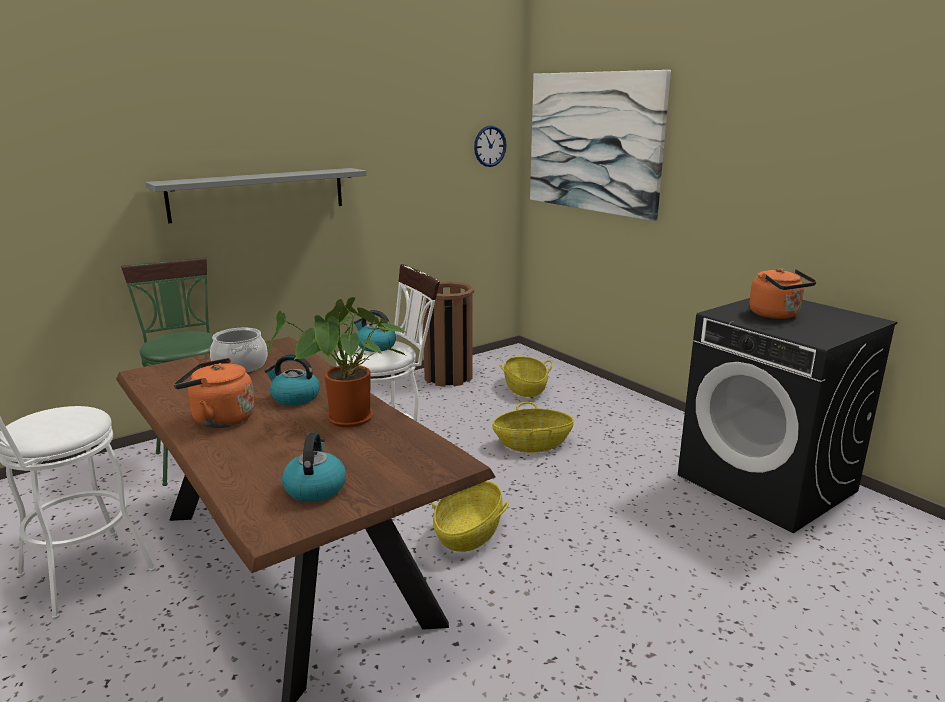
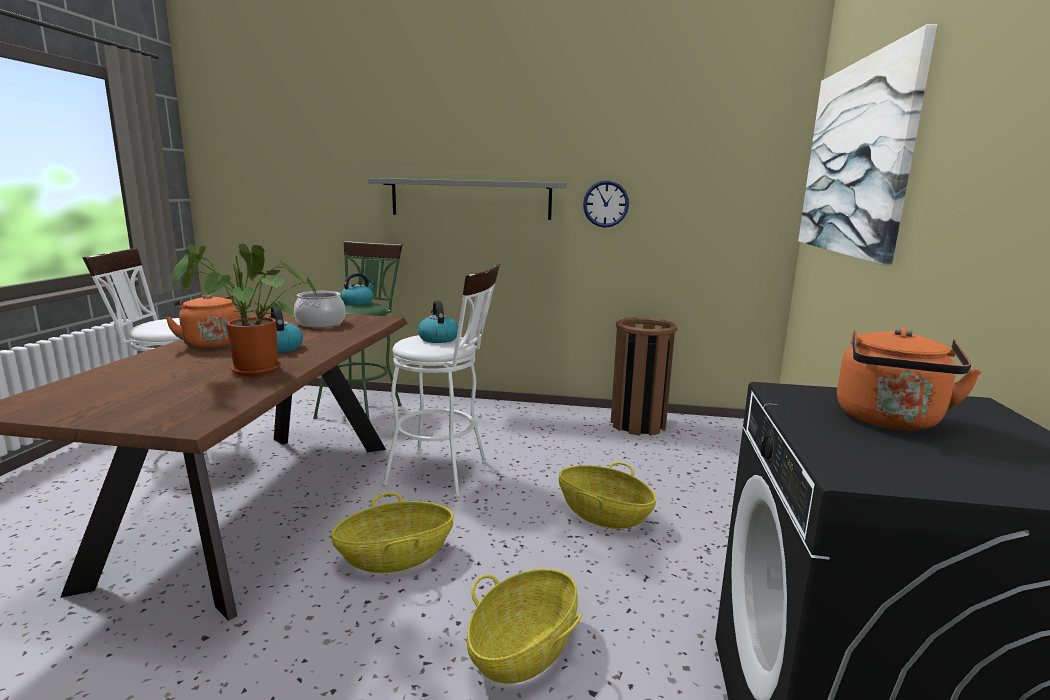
camera: 45 degrees right, 5 degrees down
kettle [282,433,346,502] -> kettle moved to [340,273,375,305]
wall clock [474,125,507,167] -> wall clock moved to [583,181,629,228]
basket [499,356,553,397] -> basket moved to [467,569,582,684]

